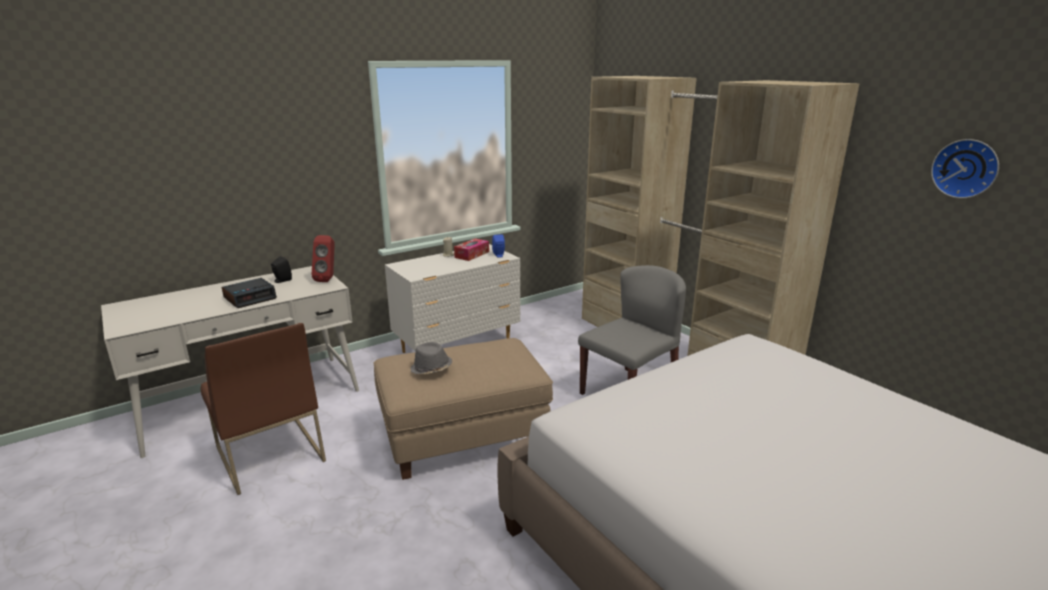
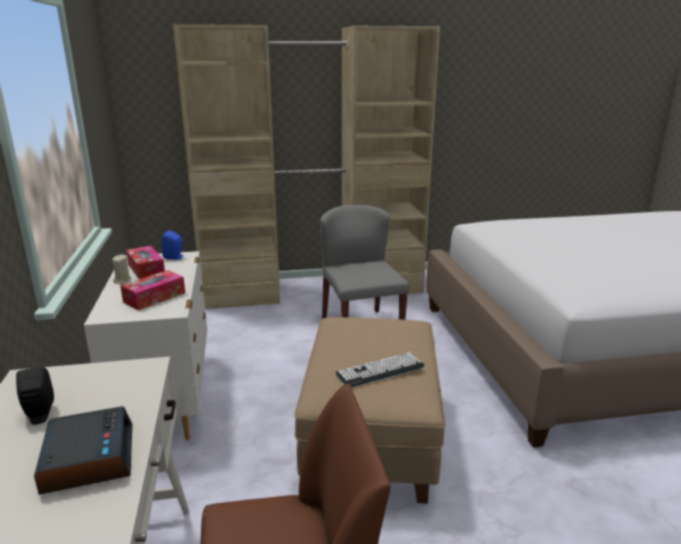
camera: 65 degrees left, 0 degrees up
red speaker [312,235,335,282] -> none
grey hat [410,342,452,374] -> keyboard [336,352,424,387]
wall clock [931,139,999,198] -> none
none -> tissue box [120,270,185,310]

